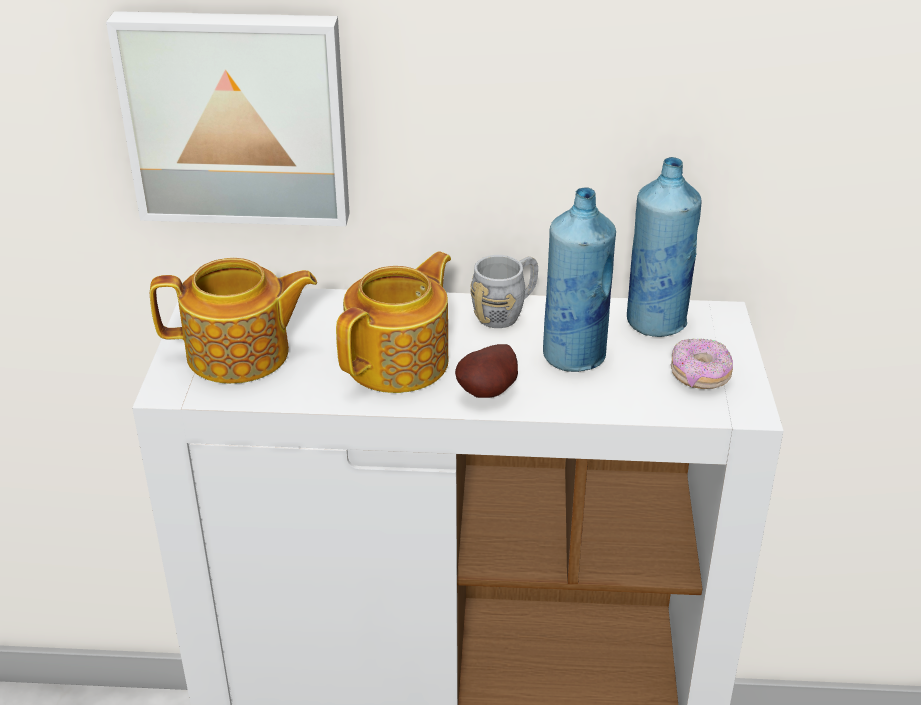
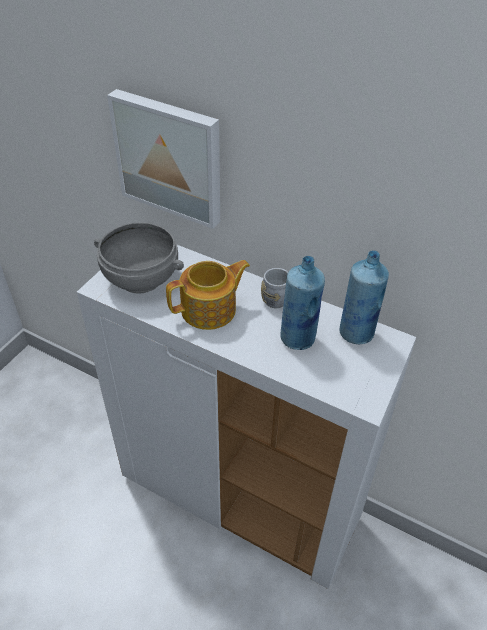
camera: 25 degrees right, 10 degrees up
teapot [150,258,317,384] -> grey bowl [94,222,184,294]
potato [455,344,518,398] -> none
donut [671,338,733,389] -> none

